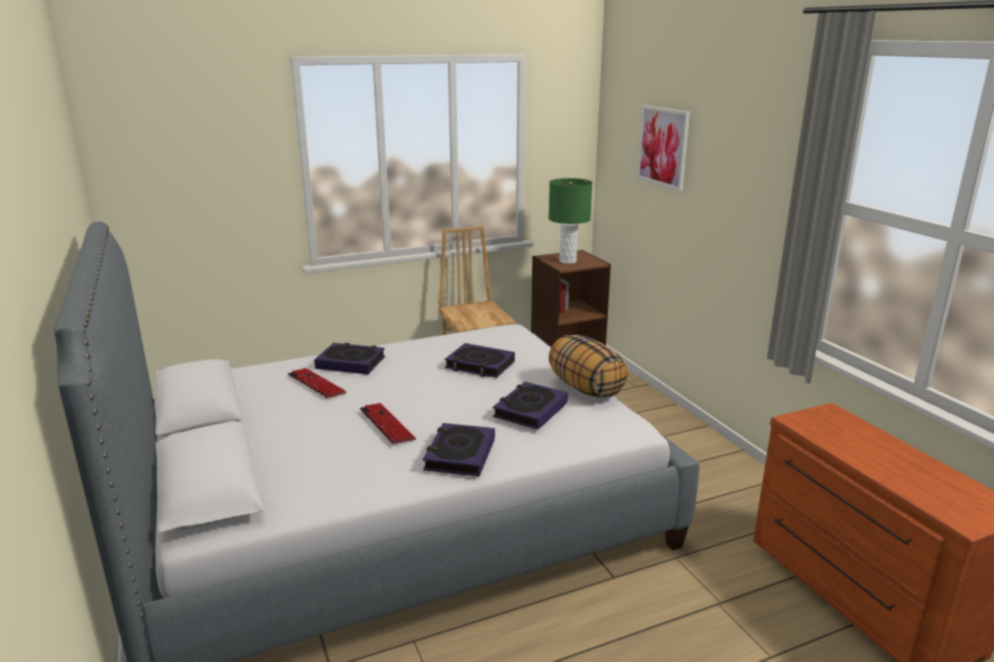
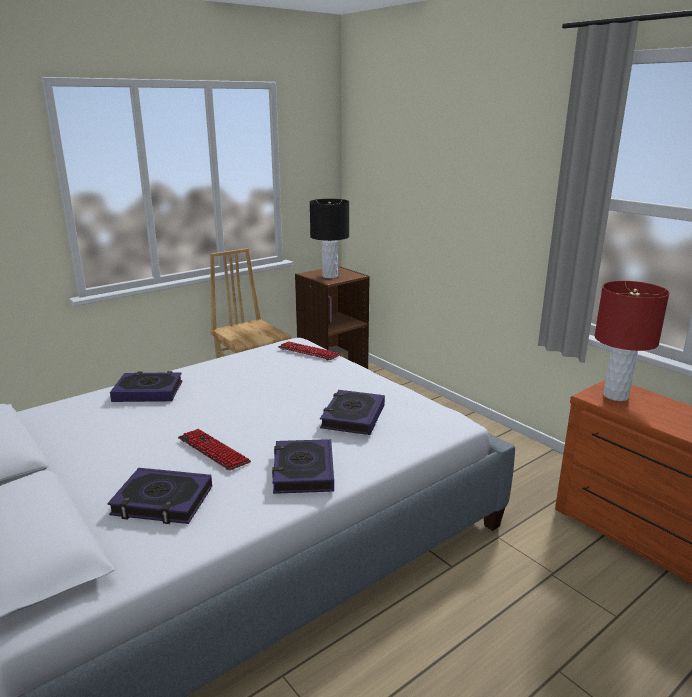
camera: 15 degrees left, 0 degrees up
keyboard [287,368,346,398] -> keyboard moved to [278,341,341,360]
book [445,343,515,378] -> book moved to [107,468,212,524]
green table lamp [549,178,592,264] -> black table lamp [310,199,349,278]
pillow [549,335,628,398] -> none
picture [637,105,690,191] -> none
none -> red table lamp [595,281,669,401]

